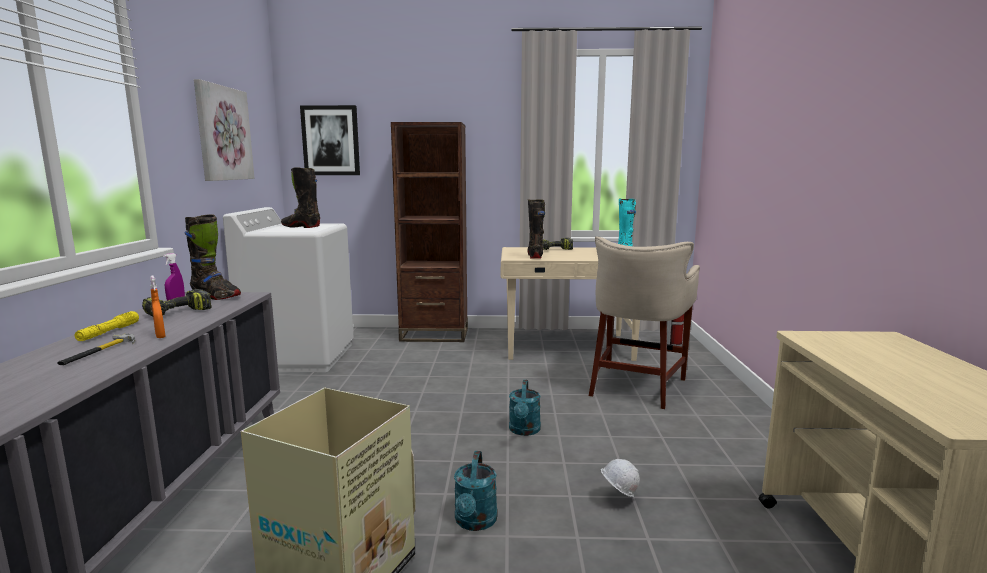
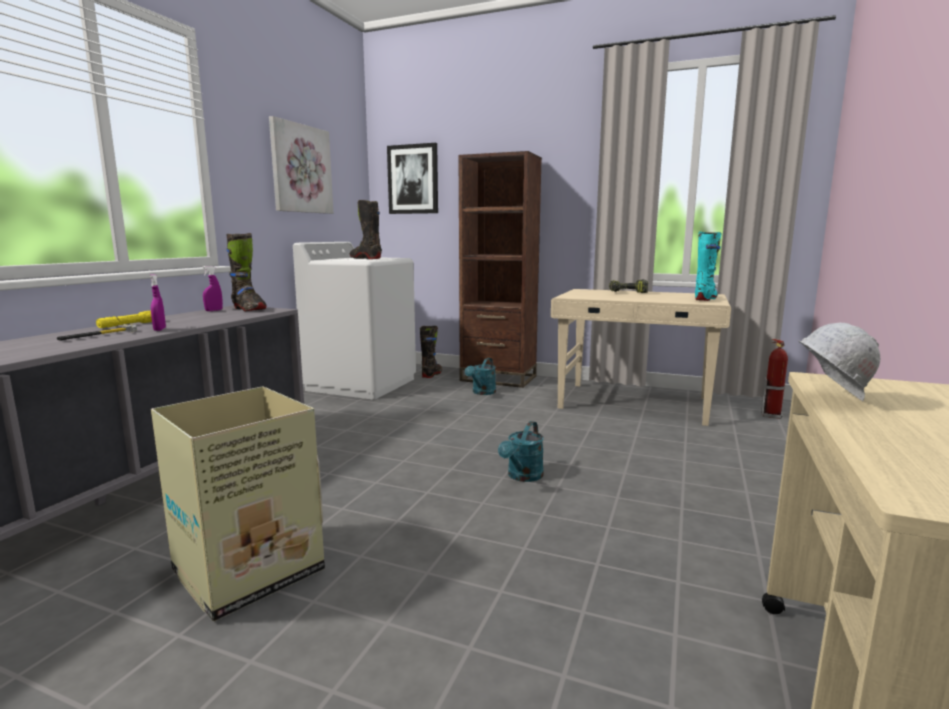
camera: 20 degrees right, 0 degrees up
power drill [142,289,212,316] -> none
orange spray bottle [150,275,165,338] -> purple spray bottle [149,274,166,331]
turquoise watering can [454,451,498,531] -> turquoise watering can moved to [465,358,496,395]
black boot [528,199,545,259] -> black boot moved to [420,326,442,378]
beige stool [589,237,700,409] -> none
white hard hat [601,459,640,498] -> white hard hat moved to [799,323,880,401]

